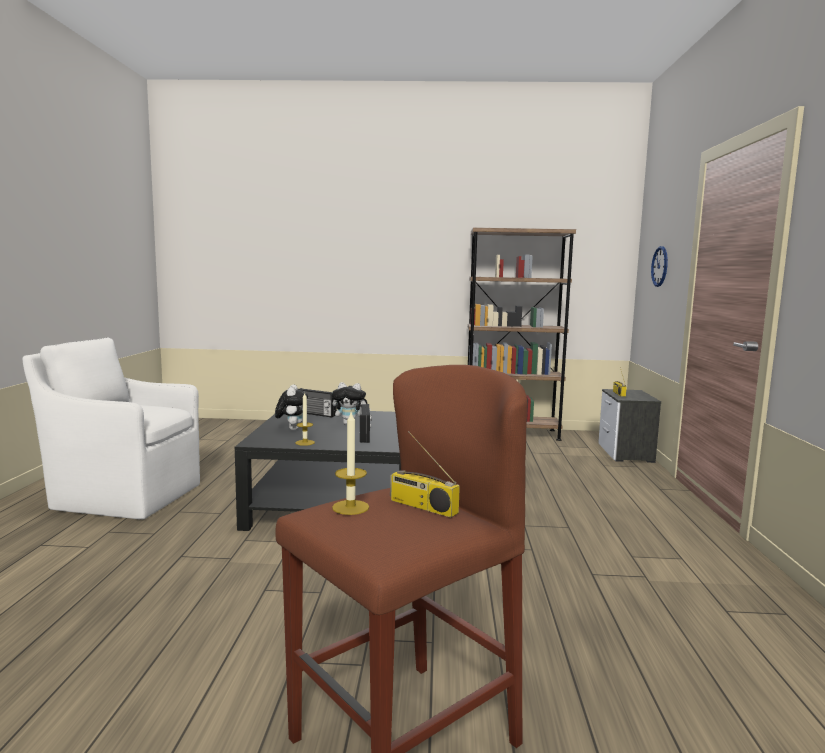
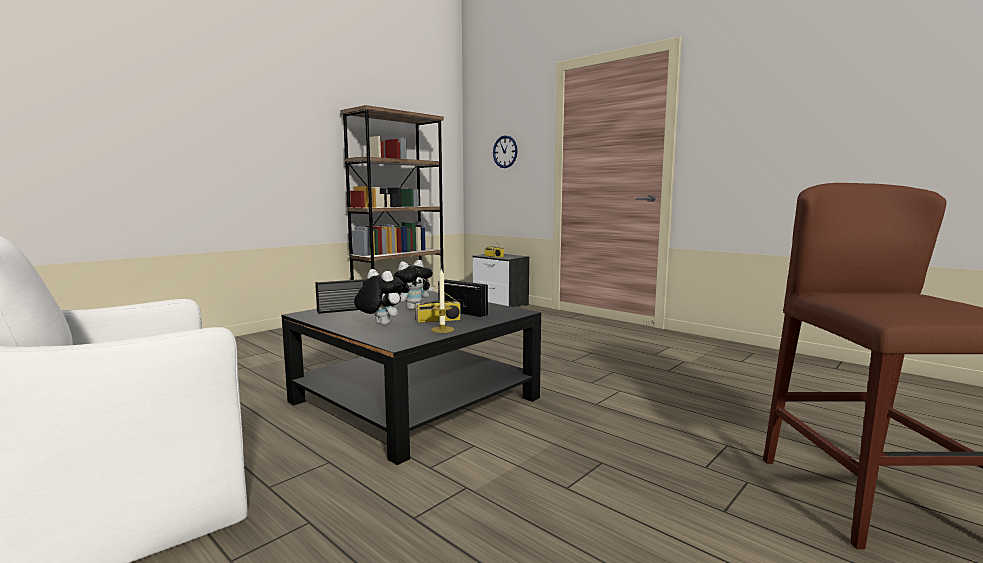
camera: 50 degrees left, 0 degrees up
candle [332,412,369,515] -> none
radio [390,431,460,518] -> radio moved to [415,278,461,323]

